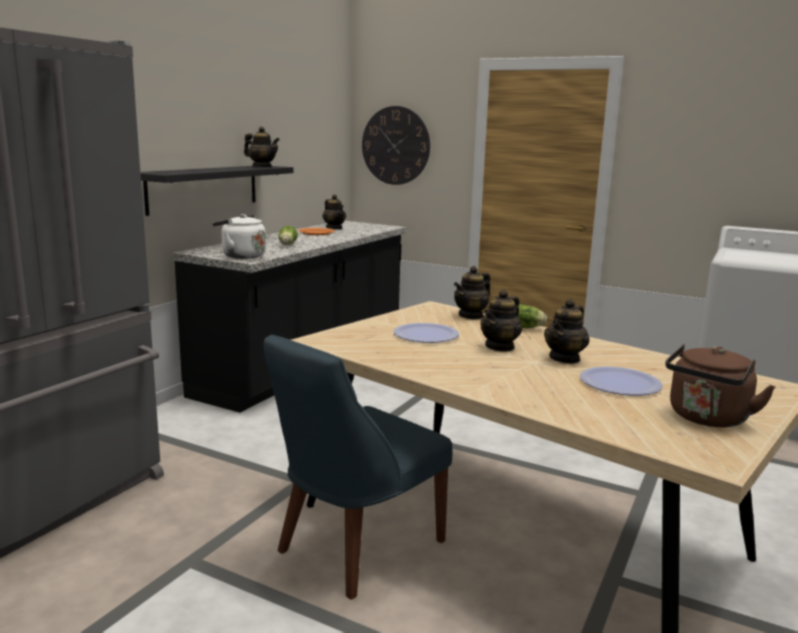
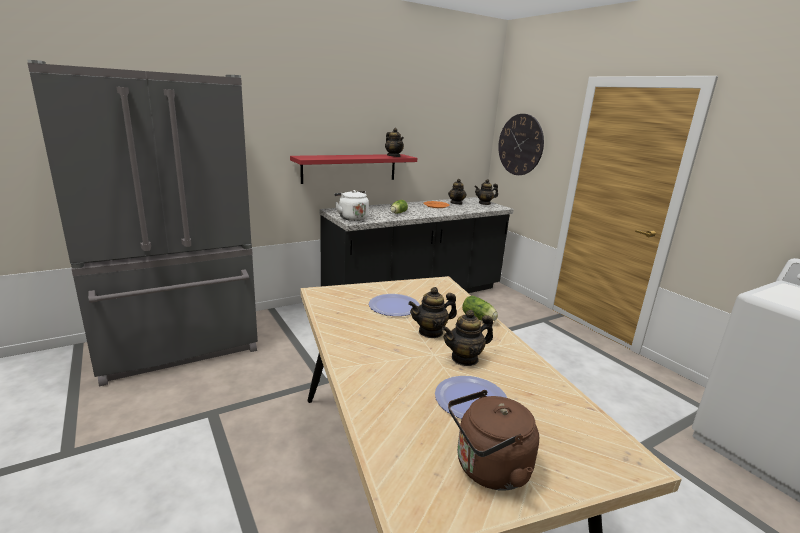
camera: 30 degrees right, 5 degrees up
black shelf [140,166,293,216] -> red shelf [290,154,417,184]
blue chair [264,335,452,600] -> none
teapot [454,266,490,319] -> teapot moved to [474,179,498,205]

